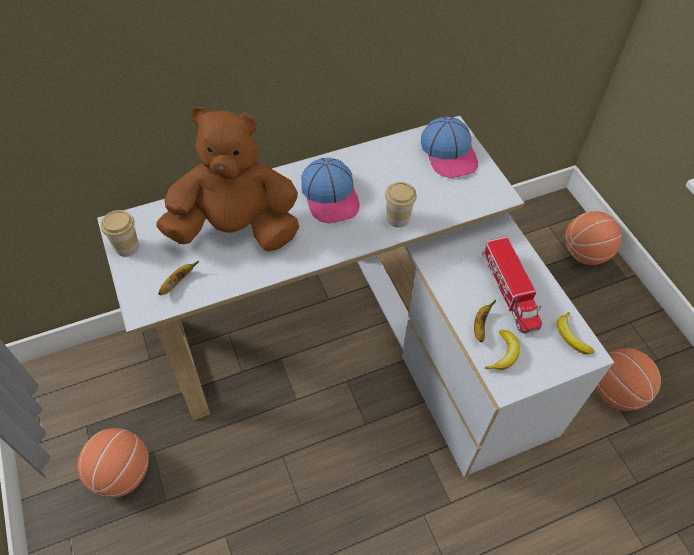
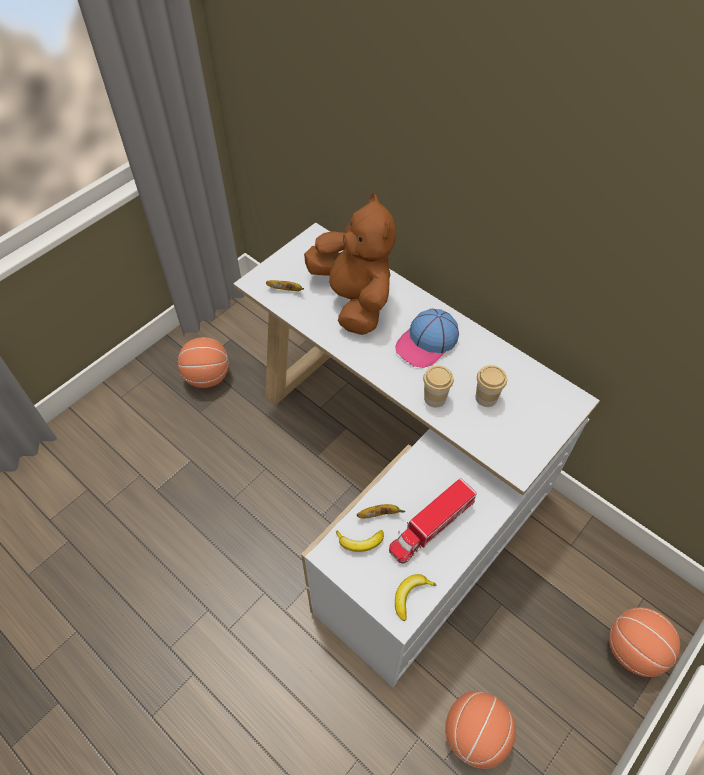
camera: 65 degrees right, 0 degrees up
cup [101,210,139,257] -> cup moved to [476,365,507,407]
cap [421,117,478,178] -> none

